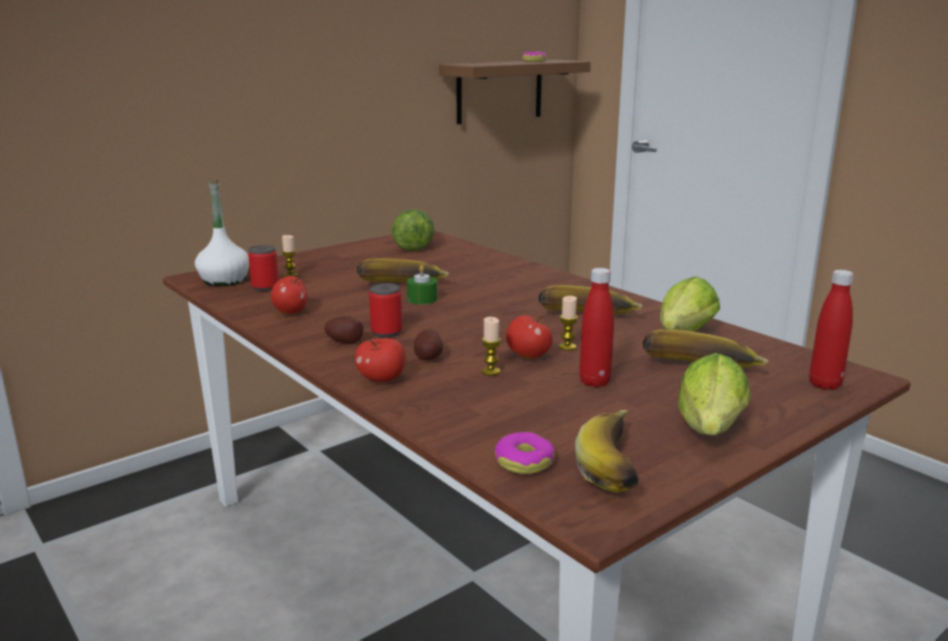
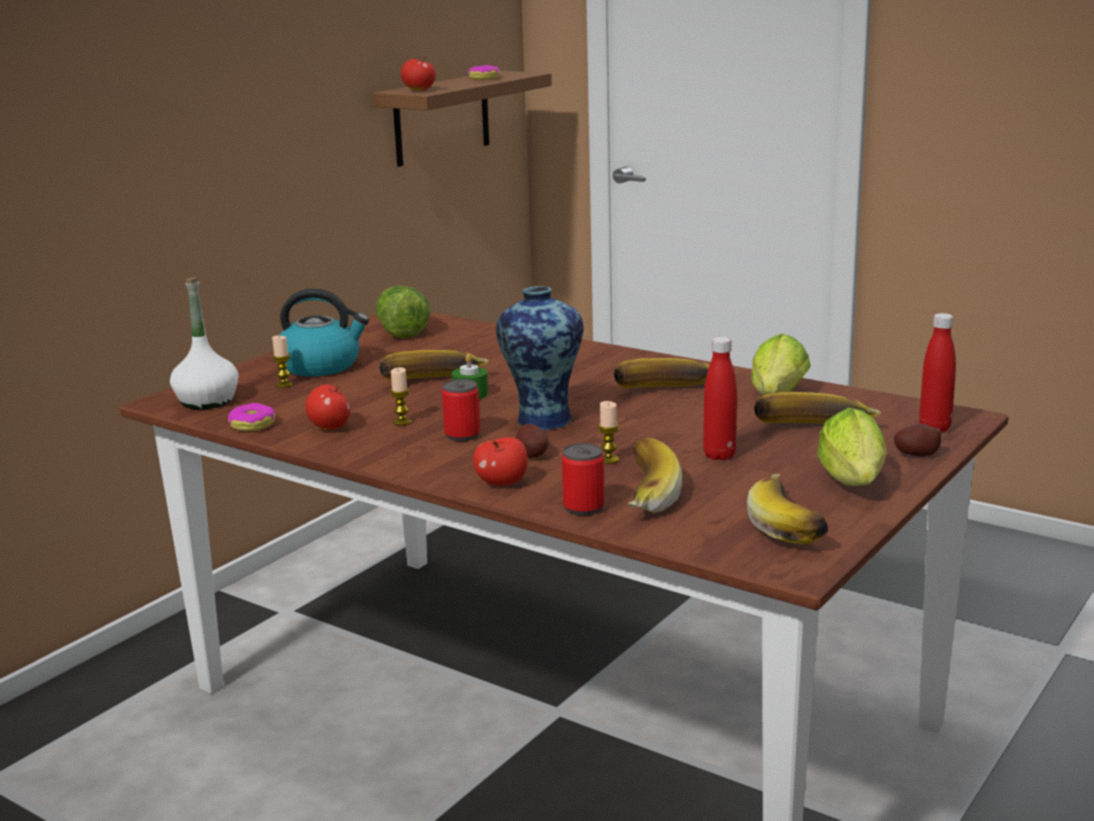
camera: 15 degrees left, 0 degrees up
can [248,245,279,291] -> can moved to [562,443,605,516]
potato [325,316,364,343] -> potato moved to [894,424,941,456]
donut [495,432,554,474] -> donut moved to [228,403,275,431]
apple [506,315,553,359] -> apple moved to [401,56,436,91]
candle [559,296,578,351] -> candle moved to [390,367,411,426]
none -> kettle [279,289,369,376]
none -> vase [496,286,583,430]
none -> banana [628,438,682,513]

